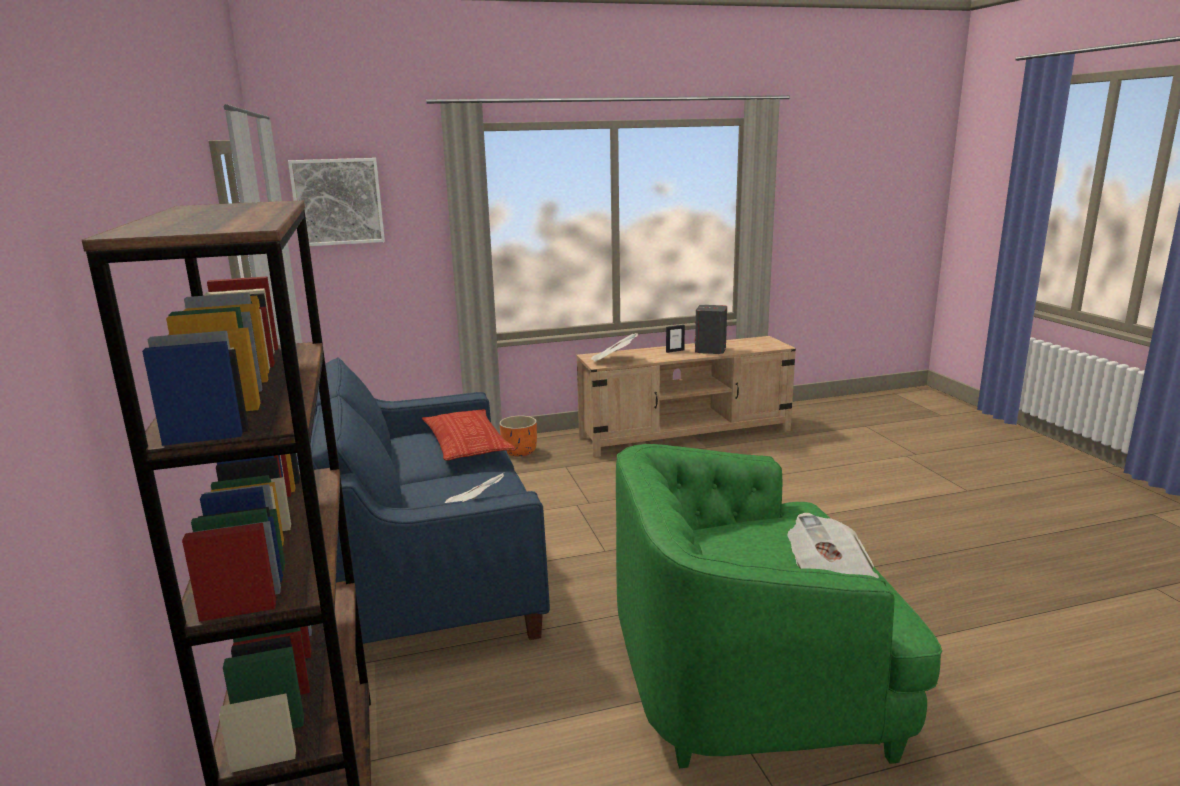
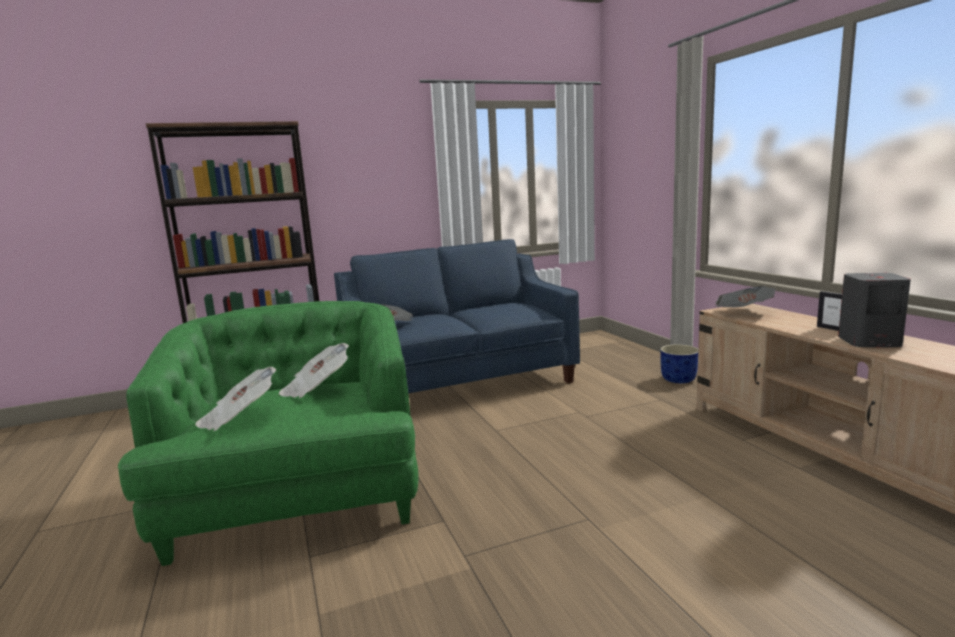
camera: 85 degrees right, 5 degrees down
picture [288,158,385,246] -> none
pillow [422,409,515,461] -> none
orange planter [499,416,537,456] -> blue planter [660,344,698,383]
none -> newspaper [279,343,349,398]

